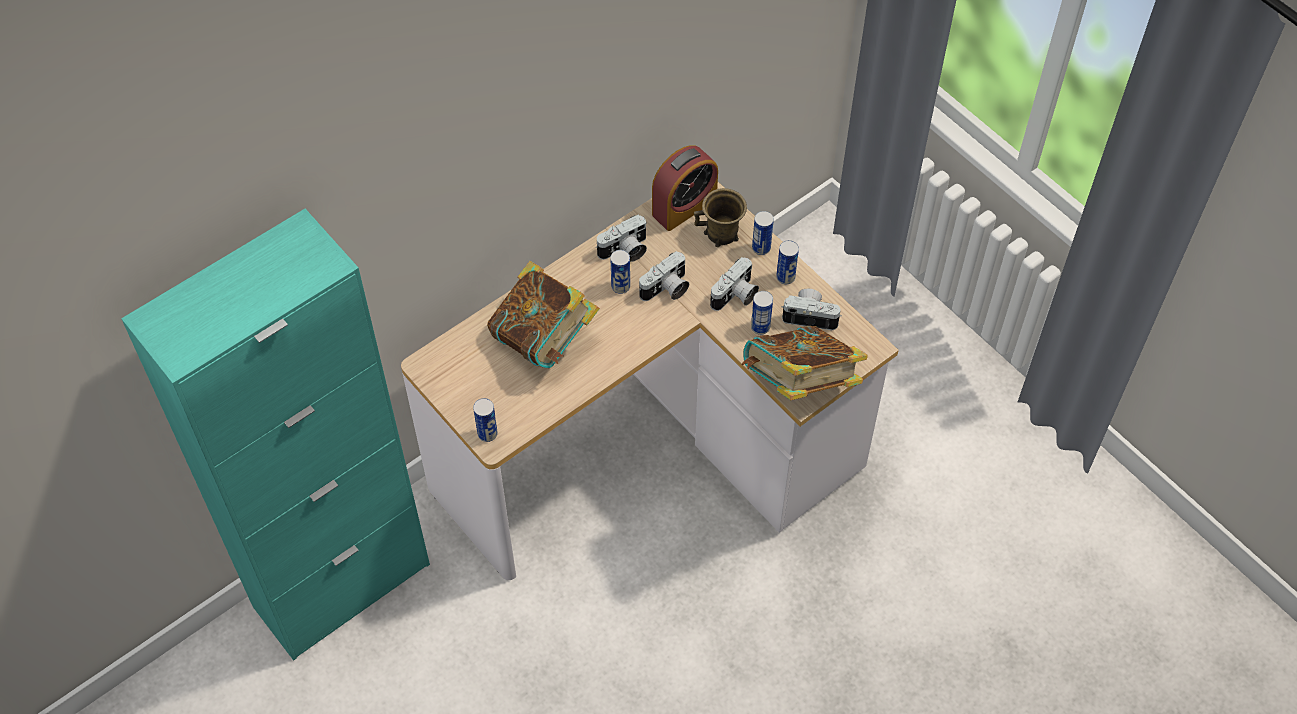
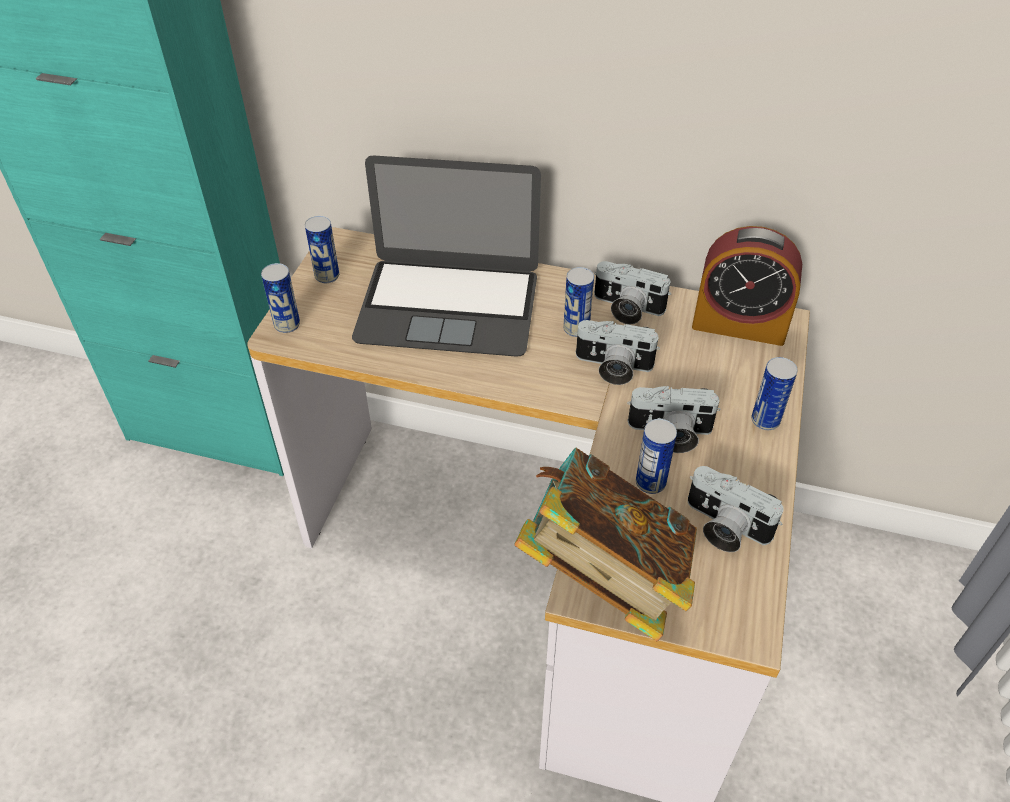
camera: 55 degrees right, 10 degrees down
book [487,261,600,368] -> laptop [352,155,541,357]
brown mug [694,188,747,247] -> none
can [776,240,799,284] -> can moved to [305,216,339,283]
camera [781,288,842,330] -> camera turned 150 degrees clockwise [688,466,784,552]

